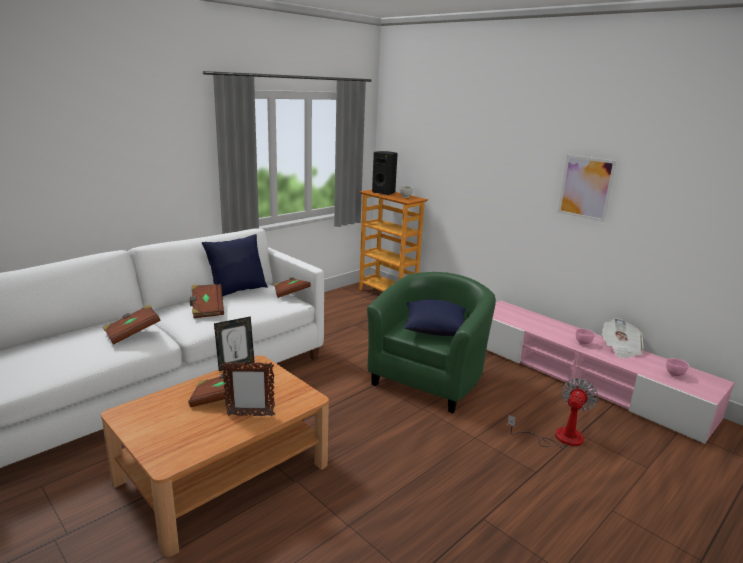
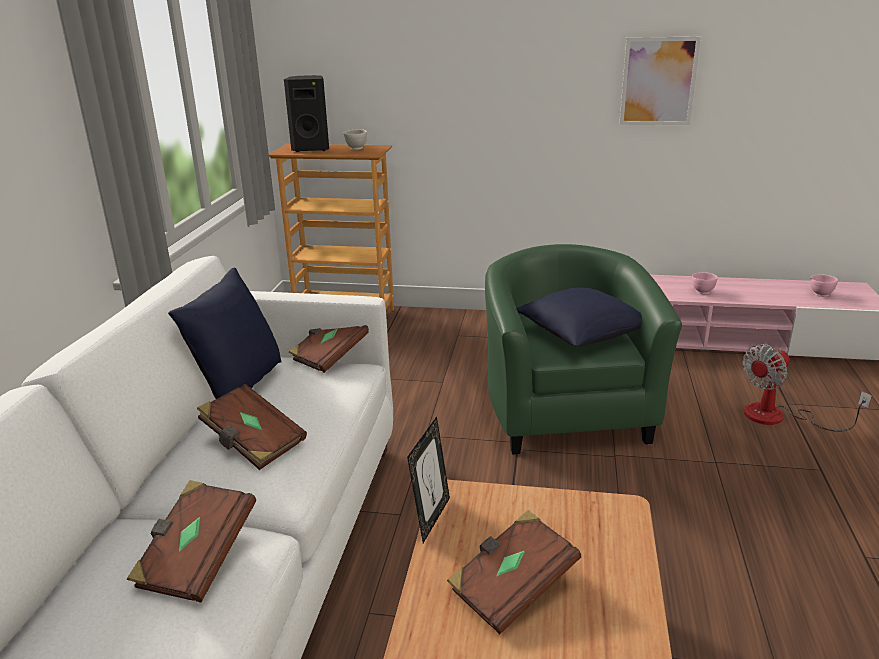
camera: 35 degrees left, 5 degrees up
picture frame [222,362,275,416] -> none
fan [507,378,598,448] -> fan turned 120 degrees counterclockwise [743,344,872,432]
newspaper [601,318,644,359] -> none

